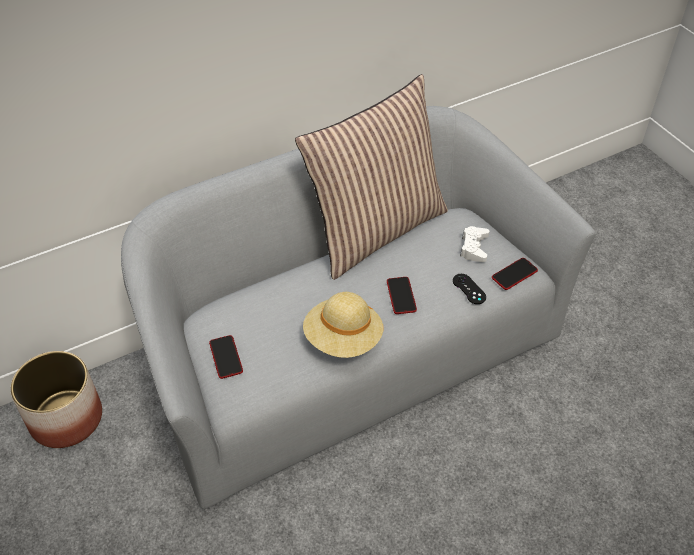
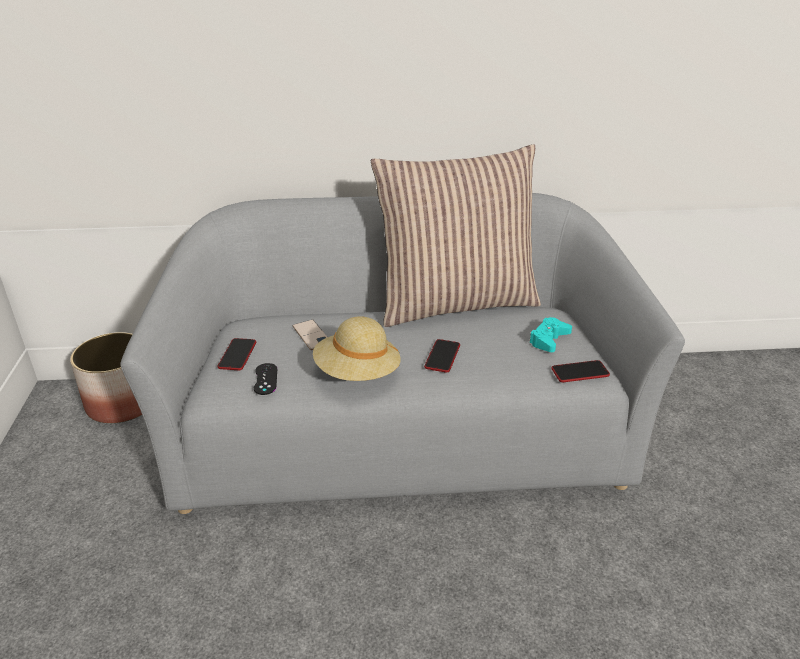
camera: 25 degrees right, 15 degrees down
black game controller [453,274,486,304] -> black game controller moved to [254,363,277,395]
white game controller [460,226,489,262] -> turquoise game controller [529,317,572,352]
none -> phone [293,319,327,350]

